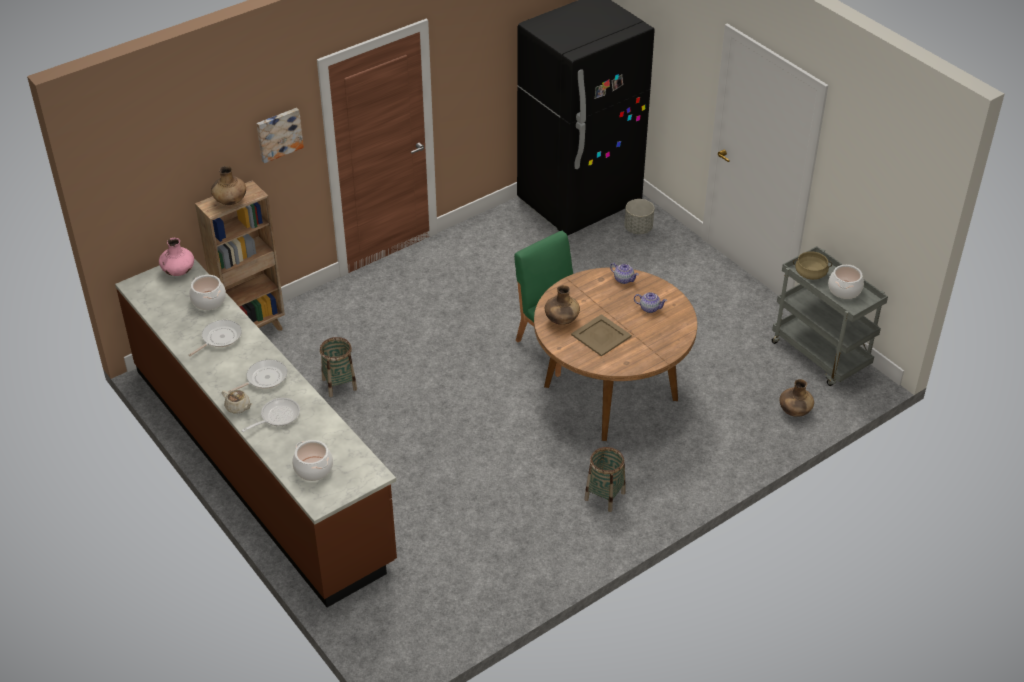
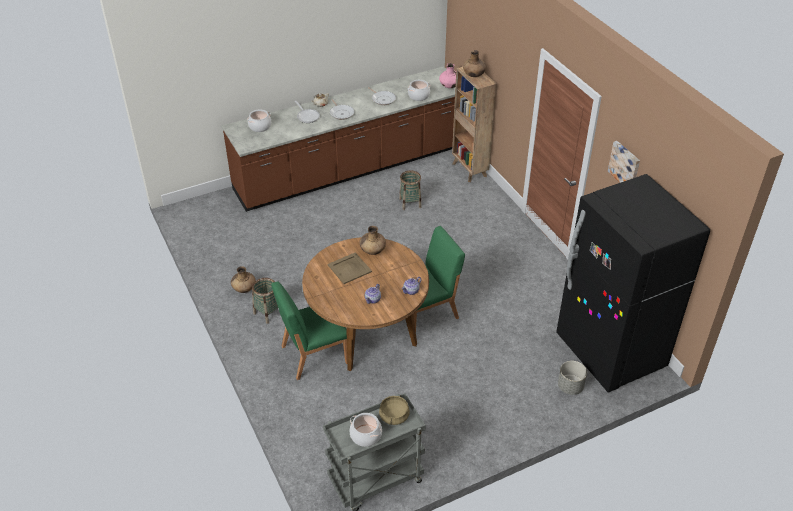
camera: 100 degrees right, 0 degrees up
picture [257,108,304,163] -> picture moved to [608,141,640,183]
brown vase [780,379,814,417] -> brown vase moved to [231,266,256,293]
none -> green chair [271,282,347,380]

